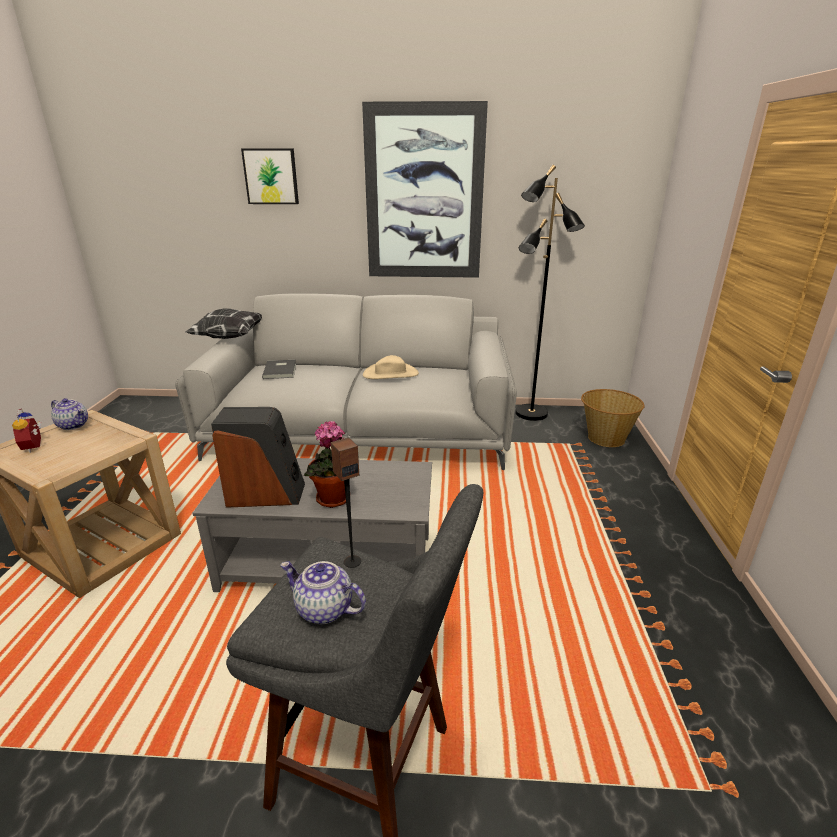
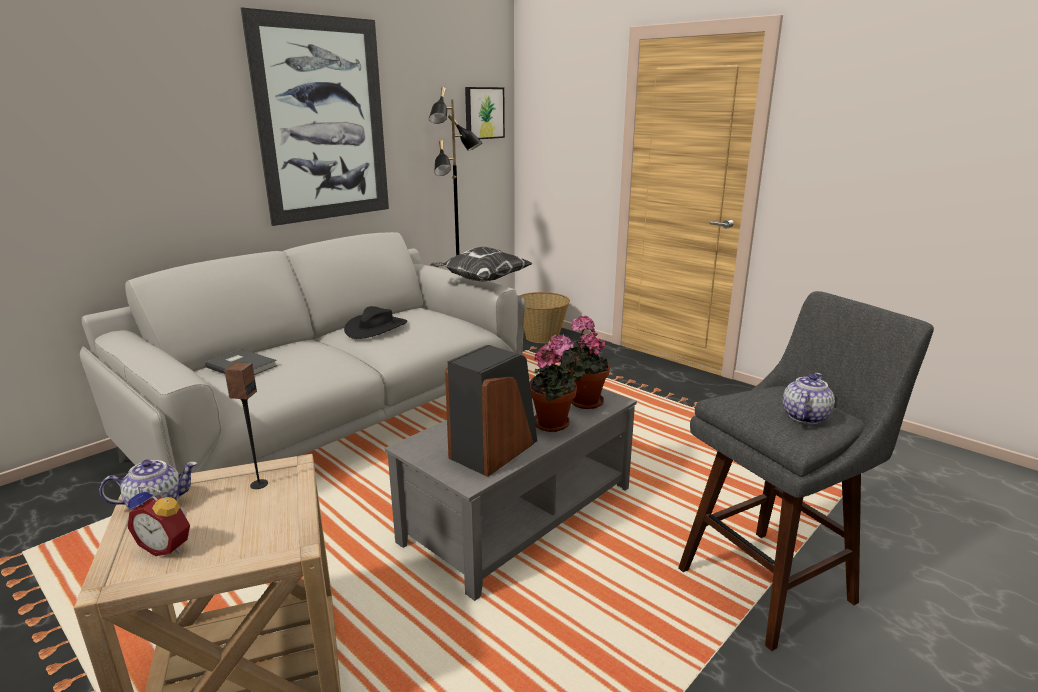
camera: 50 degrees left, 5 degrees down
pillow [185,308,262,339] -> pillow moved to [430,247,533,281]
picture [241,148,299,204] -> picture moved to [465,87,505,139]
teapot [280,561,366,624] -> teapot turned 150 degrees clockwise [783,373,835,424]
speaker [331,437,361,568] -> speaker moved to [224,362,268,489]
beige hat [363,355,419,379] -> black hat [344,306,407,339]
none -> potted plant [562,316,610,409]

